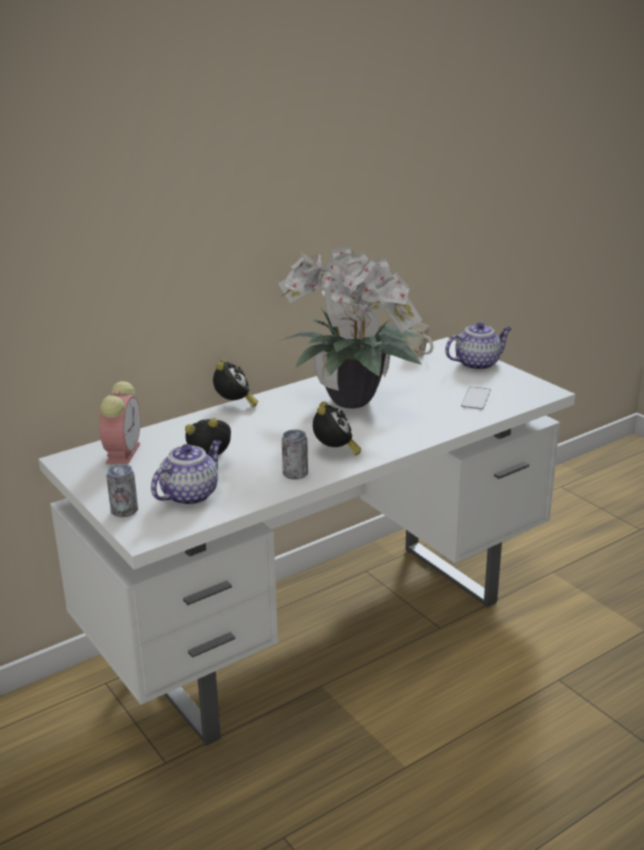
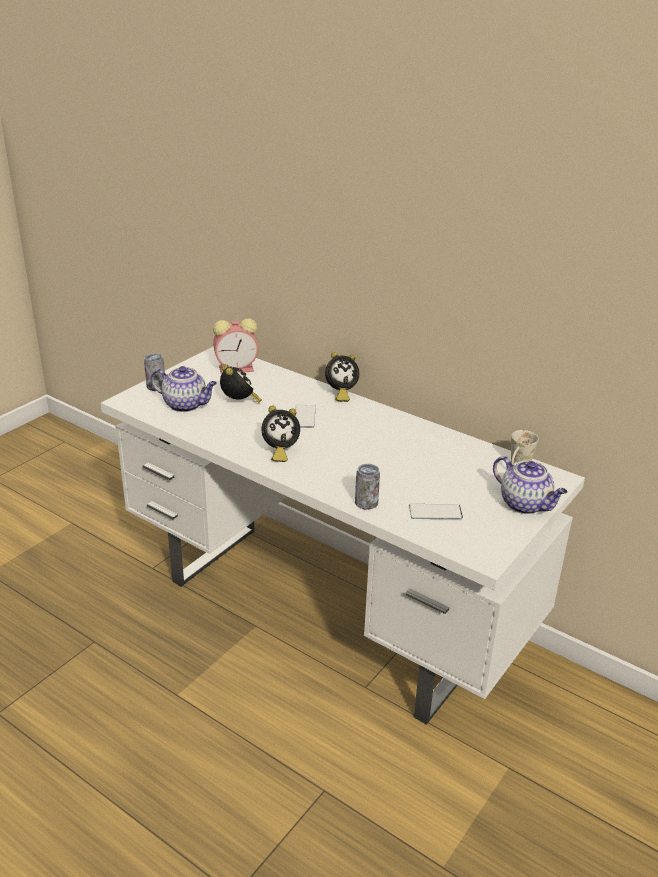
camera: 70 degrees right, 5 degrees up
potted plant [278,246,422,409] -> none
can [282,429,308,480] -> can moved to [355,464,380,510]
none -> phone [295,405,316,428]

